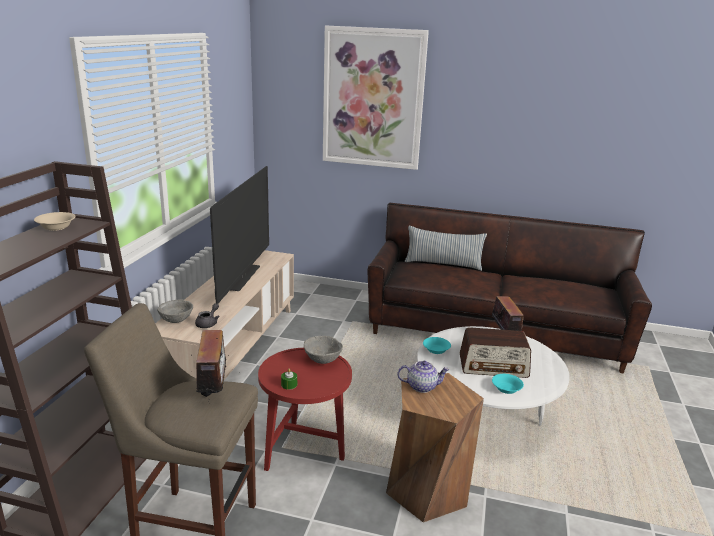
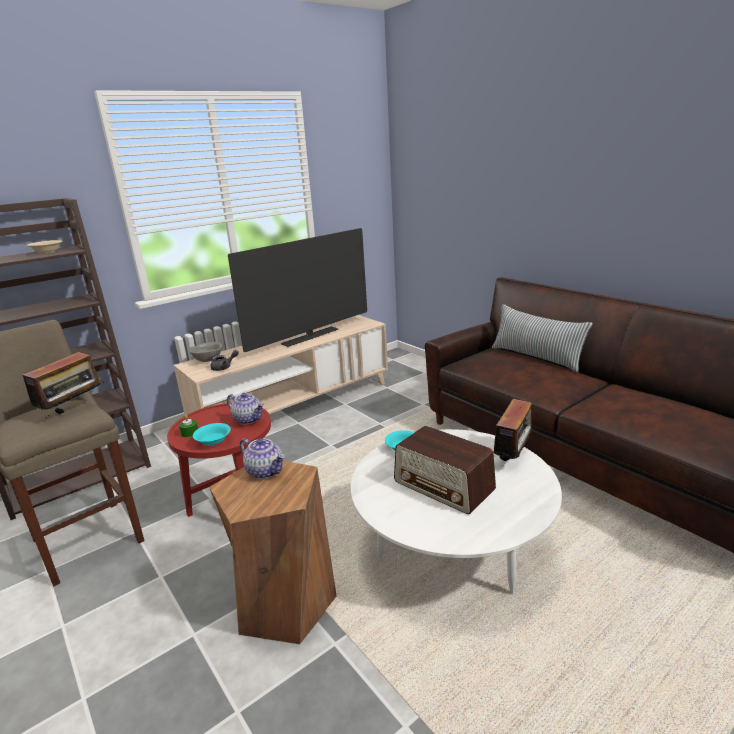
camera: 40 degrees right, 0 degrees up
grey bowl [304,336,343,364] -> teapot [227,393,264,425]
picture [323,26,429,170] -> none
turquoise bowl [492,374,524,394] -> turquoise bowl moved to [193,423,231,445]

